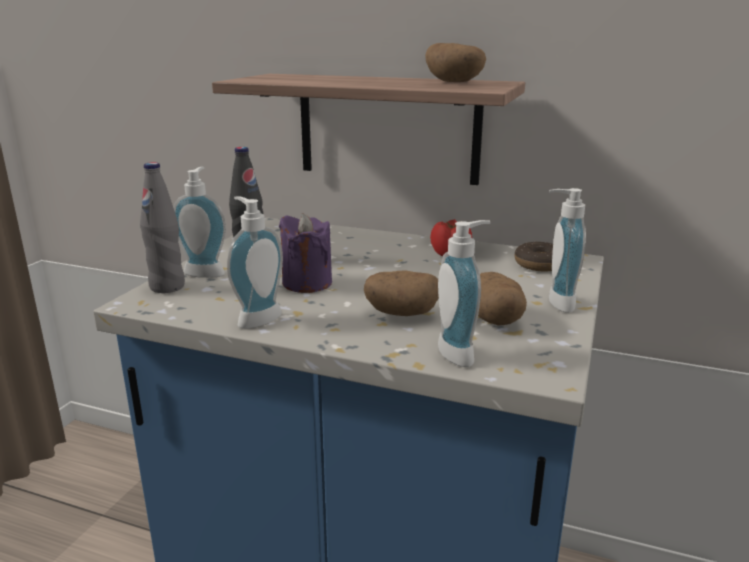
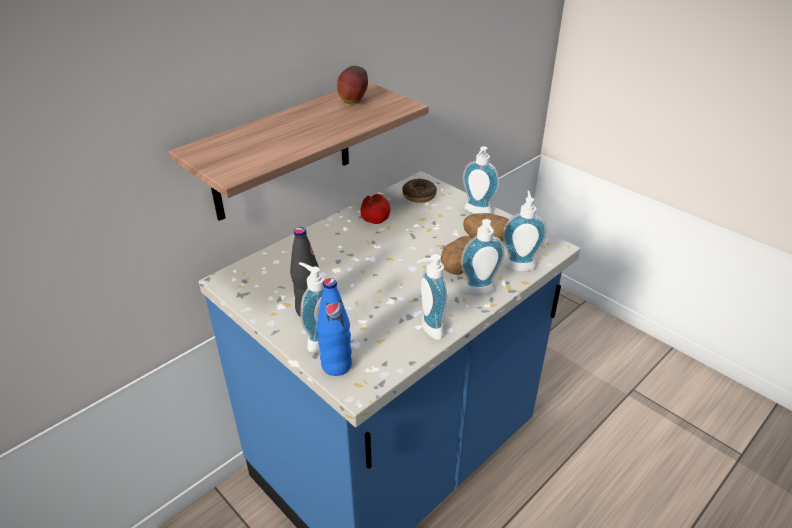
camera: 65 degrees left, 15 degrees up
grey bottle [140,162,185,293] -> blue bottle [317,278,352,376]
purple candle [279,213,332,293] -> none
potato [425,43,486,82] -> apple [337,66,368,104]
none -> soap dispenser [461,219,505,296]

